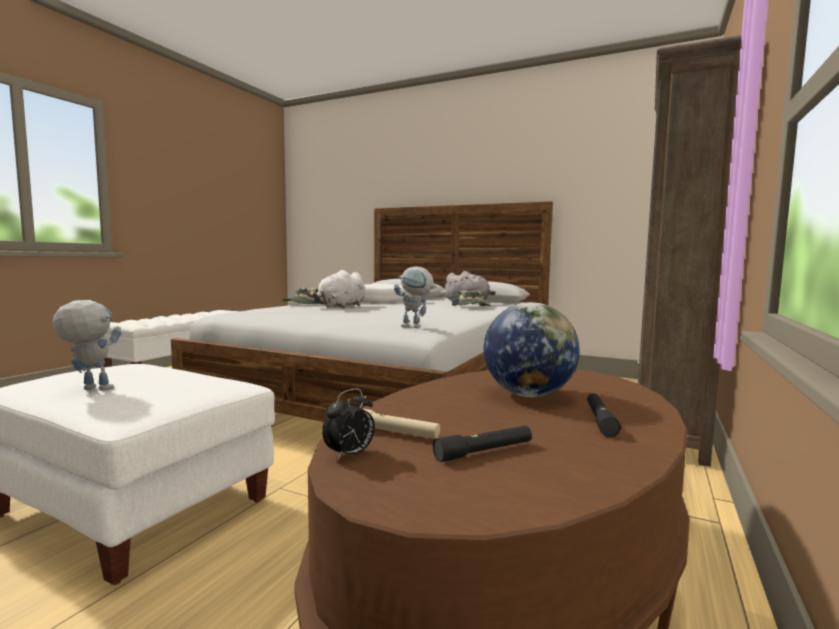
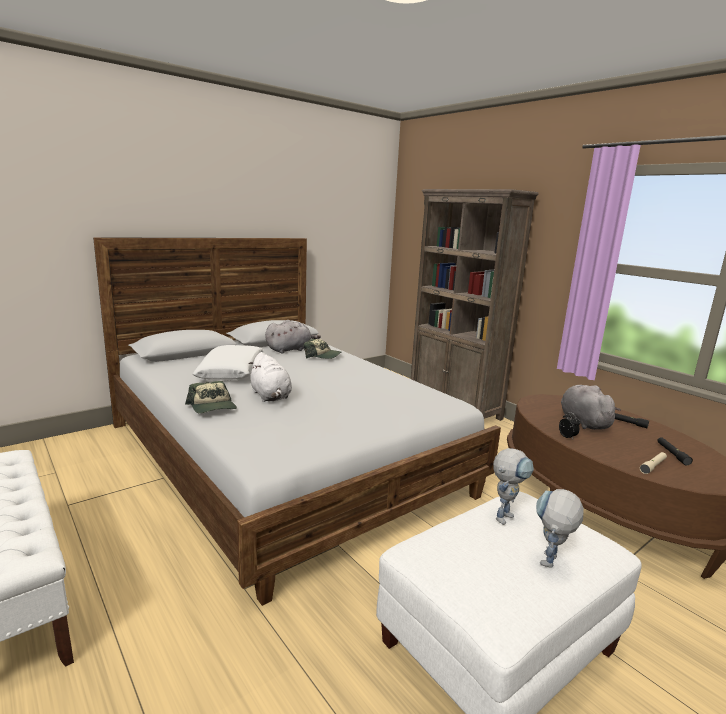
camera: 65 degrees left, 10 degrees up
alarm clock [322,388,375,461] -> alarm clock moved to [559,412,580,439]
toy robot [394,266,437,328] -> toy robot moved to [493,448,534,525]
globe [484,302,580,397] -> grey plush toy [561,385,621,430]

